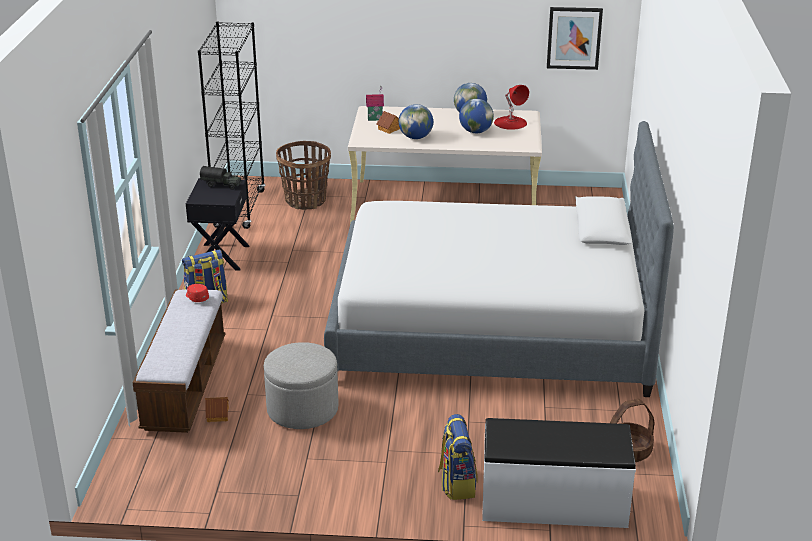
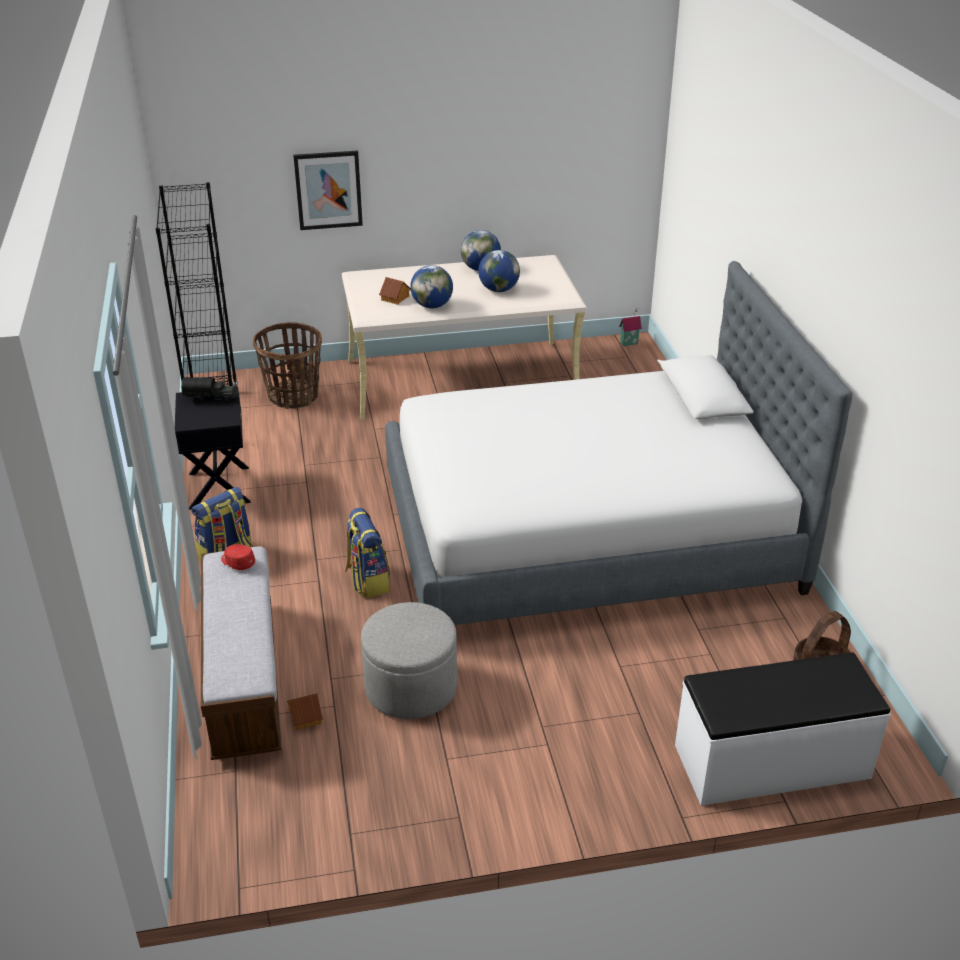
camera: 15 degrees left, 5 degrees up
toy house [366,86,384,121] -> toy house moved to [619,307,642,346]
backpack [438,414,478,500] -> backpack moved to [346,508,390,598]
red table lamp [494,85,529,130] -> none
picture [547,7,603,70] -> picture moved to [293,151,363,230]

